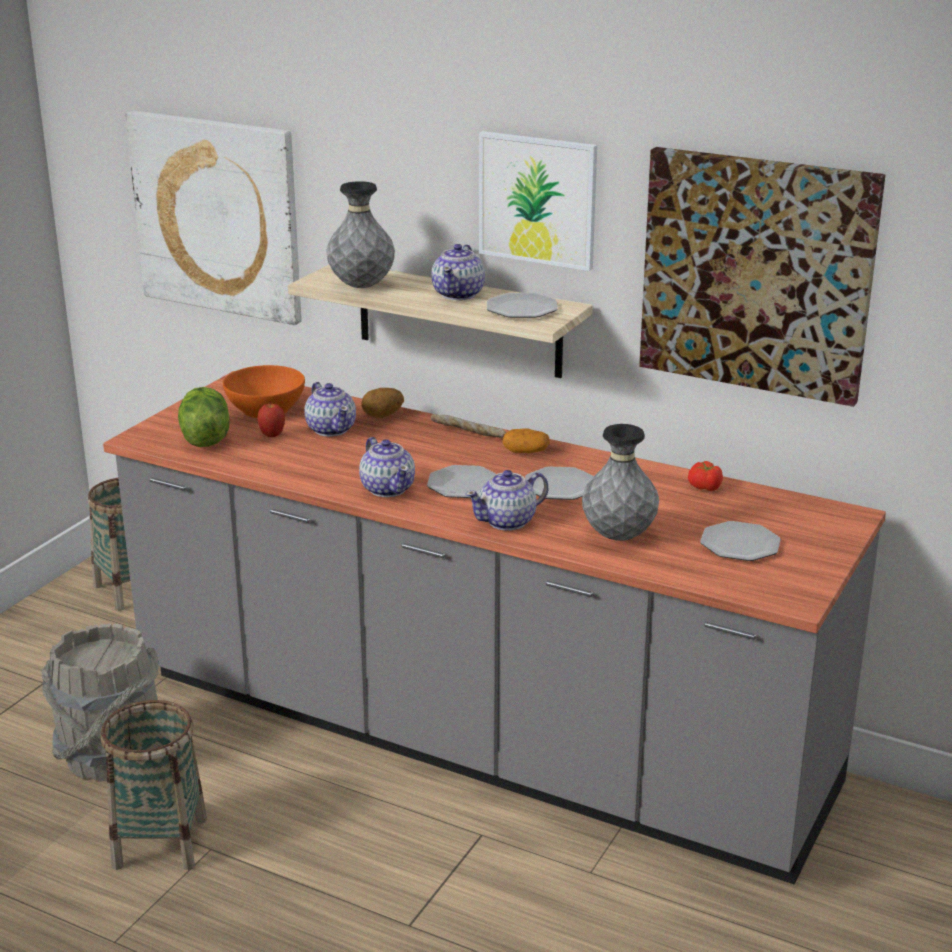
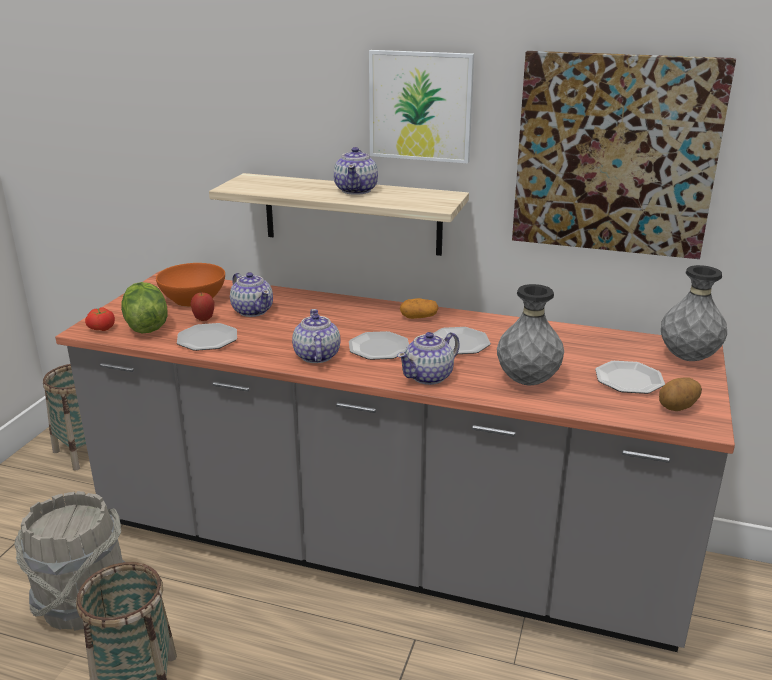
camera: 10 degrees left, 0 degrees up
picture [125,111,302,325] -> none
grey vase [327,181,395,288] -> grey vase moved to [661,265,727,361]
teapot [359,437,415,497] -> teapot turned 150 degrees counterclockwise [292,309,340,363]
potato [361,388,404,418] -> potato moved to [659,377,702,411]
bread [431,414,507,438] -> none
plate [487,293,558,318] -> plate moved to [177,323,237,351]
tomato [688,461,723,491] -> tomato moved to [85,307,115,331]

